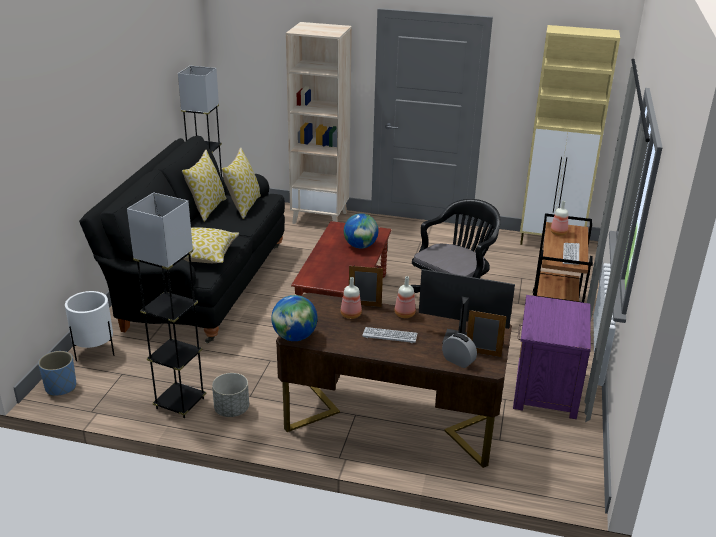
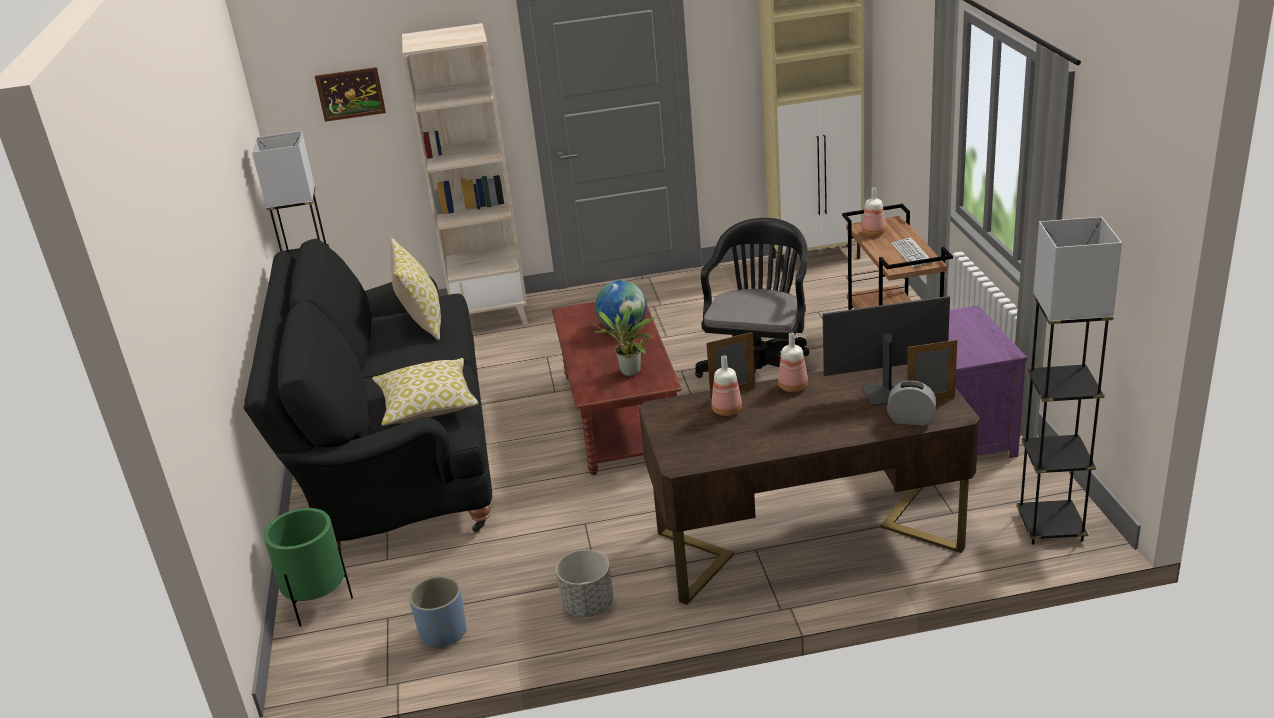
camera: 20 degrees left, 0 degrees up
blue planter [38,351,76,396] -> blue planter moved to [409,576,466,649]
white planter [65,291,114,361] -> green planter [264,508,353,627]
grey floor lamp [127,192,206,418] -> grey floor lamp moved to [1016,217,1122,545]
pillow [182,150,227,222] -> none
globe [271,295,318,341] -> none
keyboard [363,327,417,343] -> none
none -> picture [315,67,386,122]
none -> potted plant [588,305,656,376]

